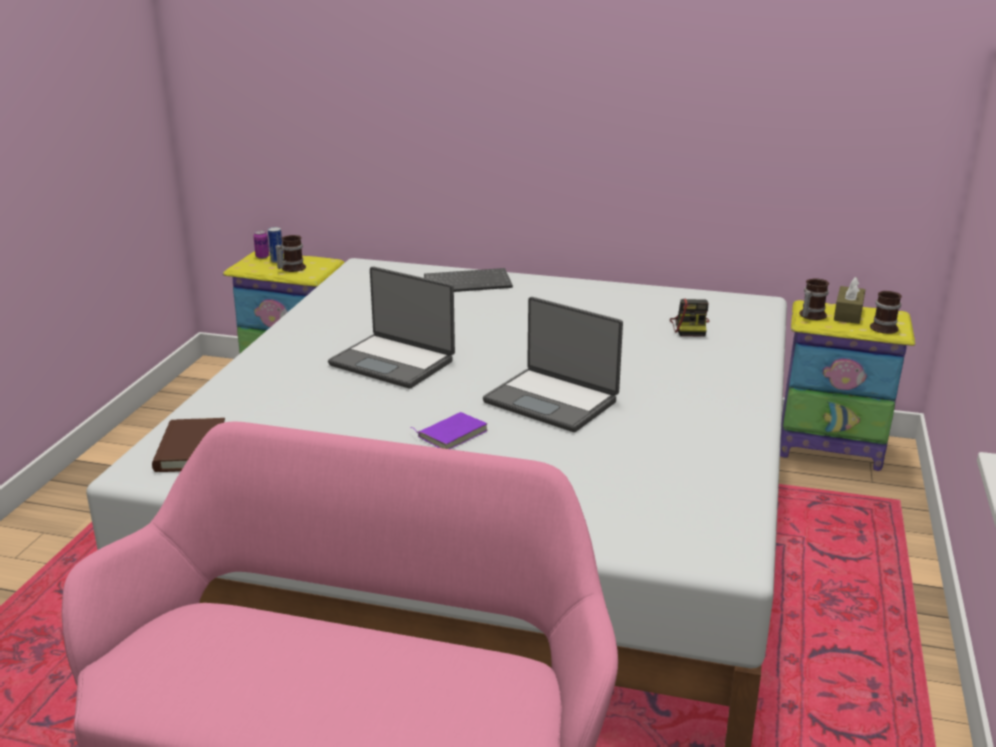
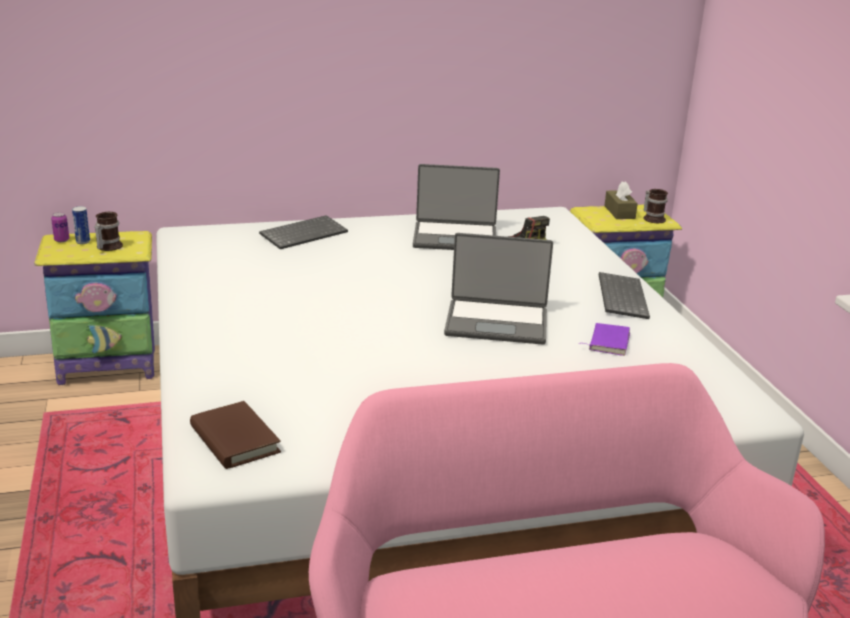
camera: 30 degrees left, 0 degrees up
laptop [328,266,455,388] -> laptop moved to [413,164,500,250]
purple book [410,412,488,449] -> purple book moved to [578,323,630,356]
mug [799,279,829,320] -> none
none -> keyboard [599,272,650,319]

